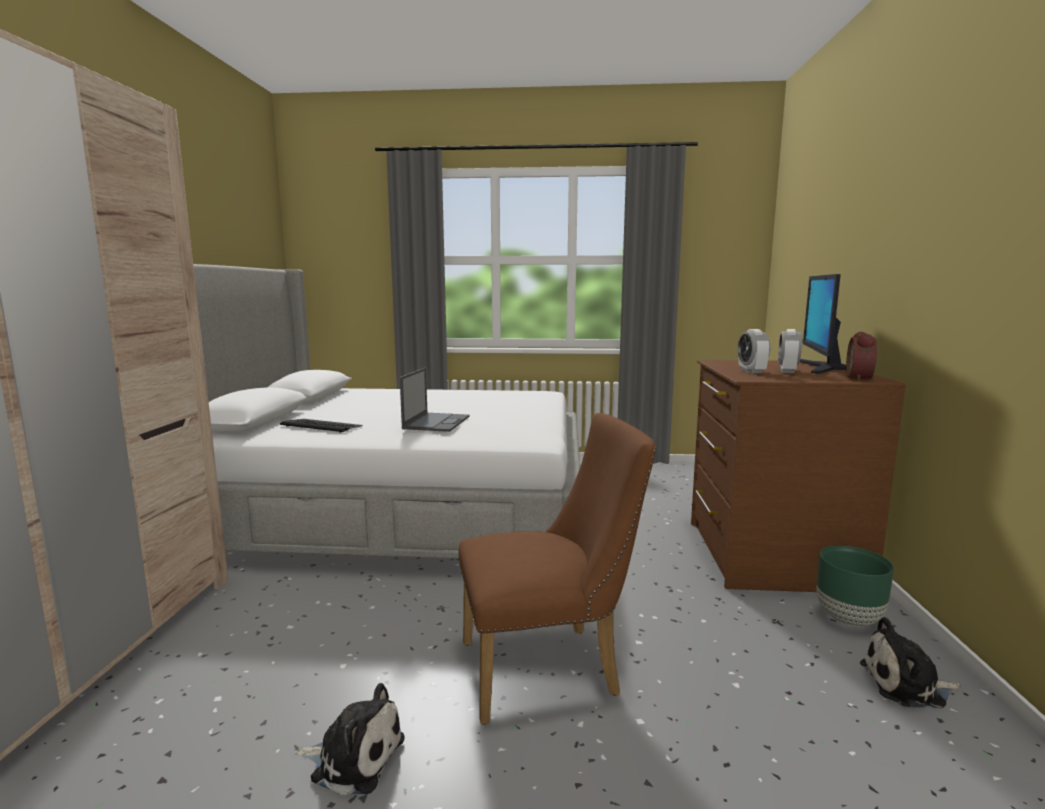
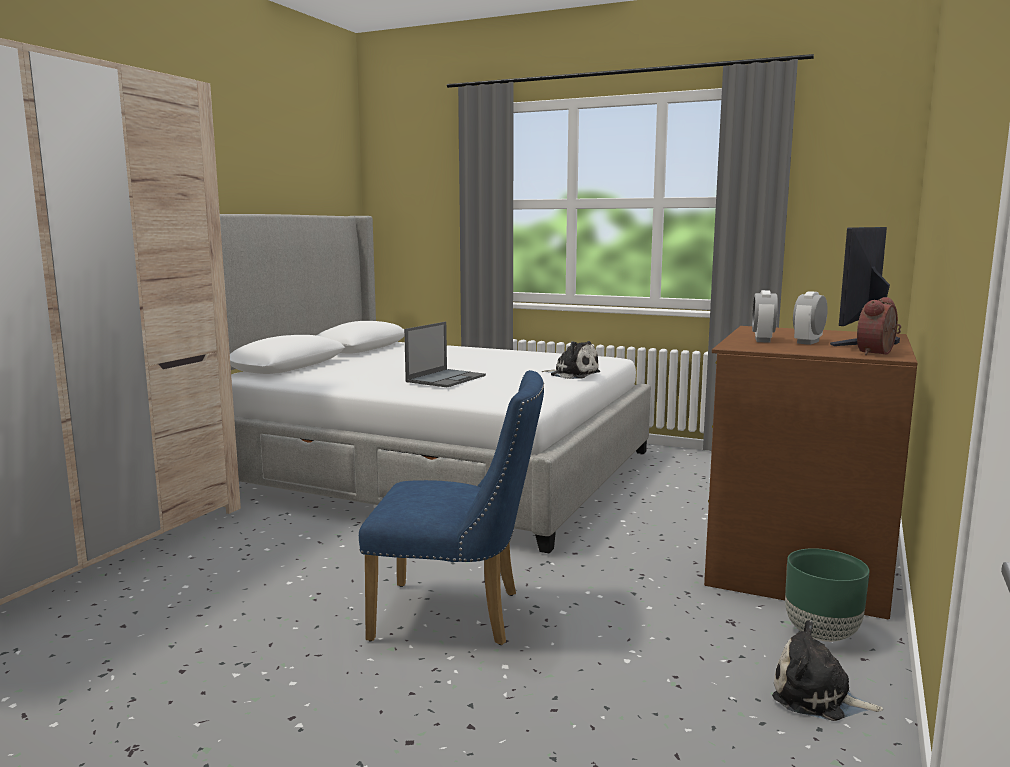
camera: 20 degrees right, 0 degrees up
keyboard [280,419,362,433] -> none
plush toy [295,683,405,795] -> plush toy moved to [542,341,600,379]
brown chair [459,413,656,725] -> blue chair [359,370,544,645]

